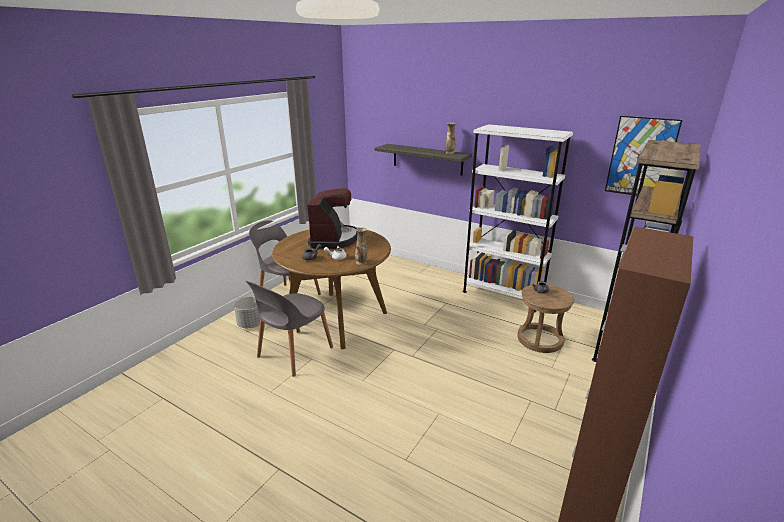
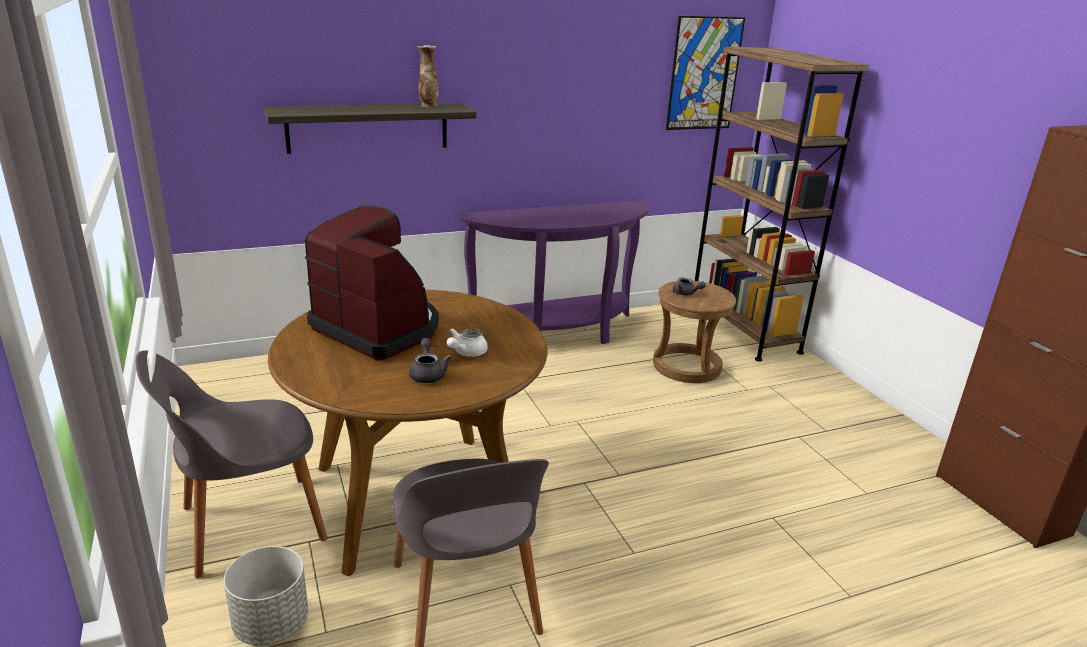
camera: 55 degrees left, 0 degrees up
vase [355,227,368,265] -> none
white bookcase [463,124,573,313] -> purple console table [457,200,649,344]

